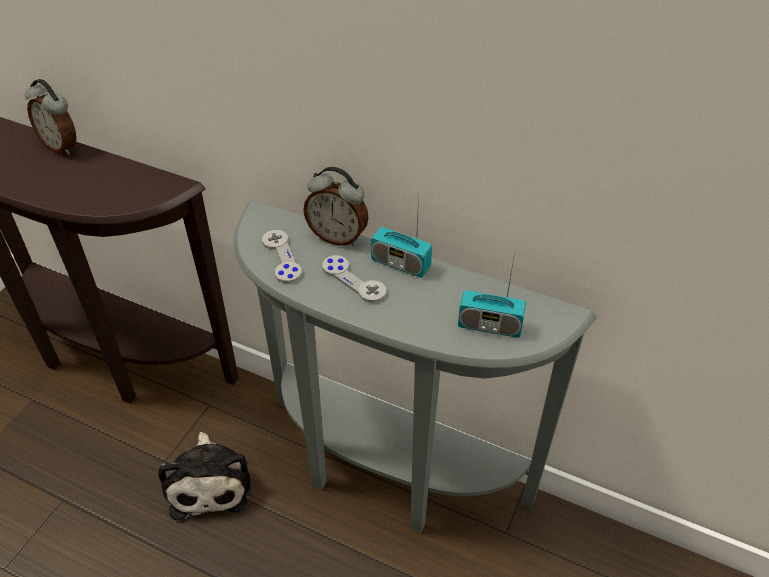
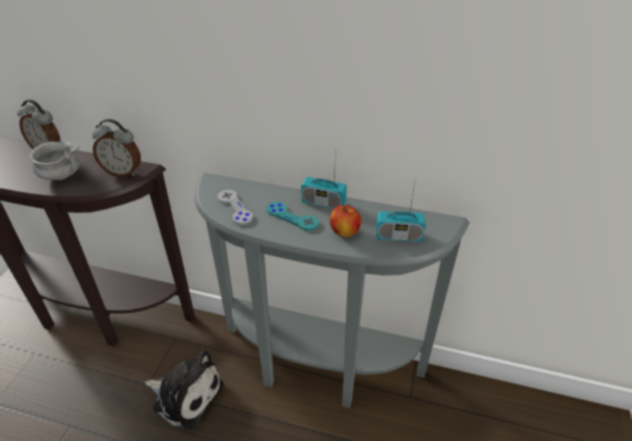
camera: 10 degrees left, 5 degrees down
plush toy [158,432,252,520] -> plush toy turned 45 degrees counterclockwise [145,350,223,429]
alarm clock [303,167,369,246] -> alarm clock moved to [92,119,141,177]
grey game controller [322,255,386,303] -> turquoise game controller [267,202,319,231]
none -> grey bowl [29,141,80,180]
none -> apple [330,205,361,237]

